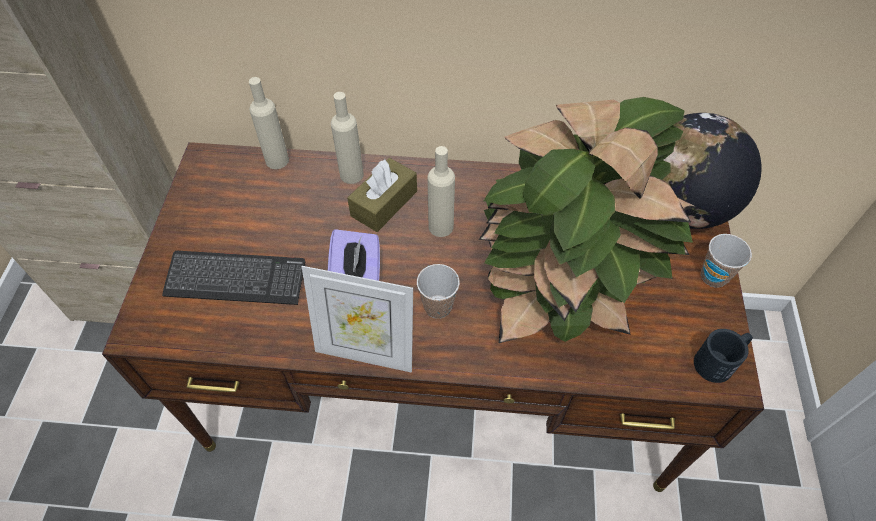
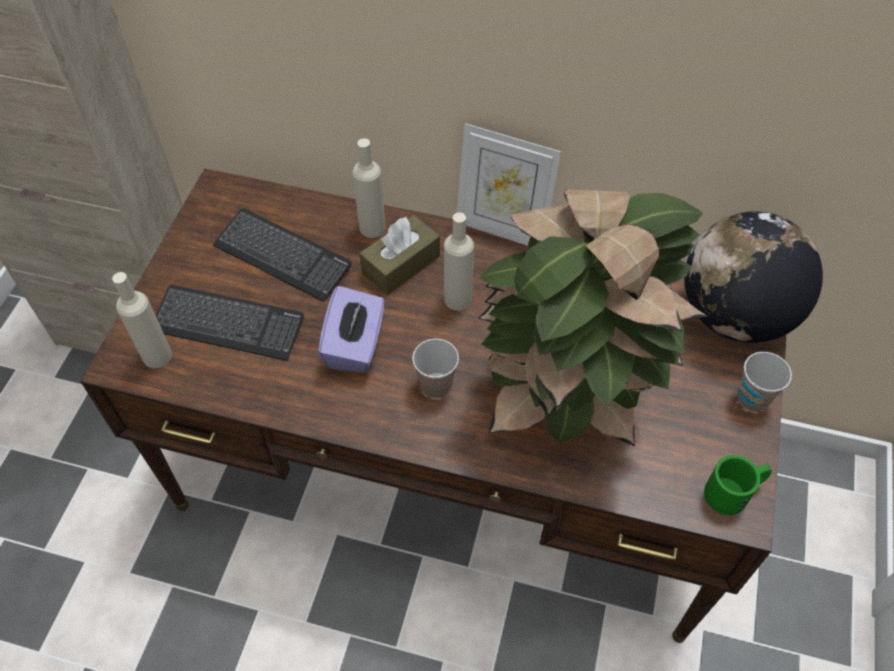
camera: 10 degrees right, 0 degrees up
beige bottle [249,77,289,169] -> beige bottle moved to [112,272,172,368]
picture frame [302,266,413,373] -> picture frame moved to [457,123,561,246]
black mug [694,329,753,383] -> green mug [704,455,772,515]
none -> keyboard [213,208,352,302]

